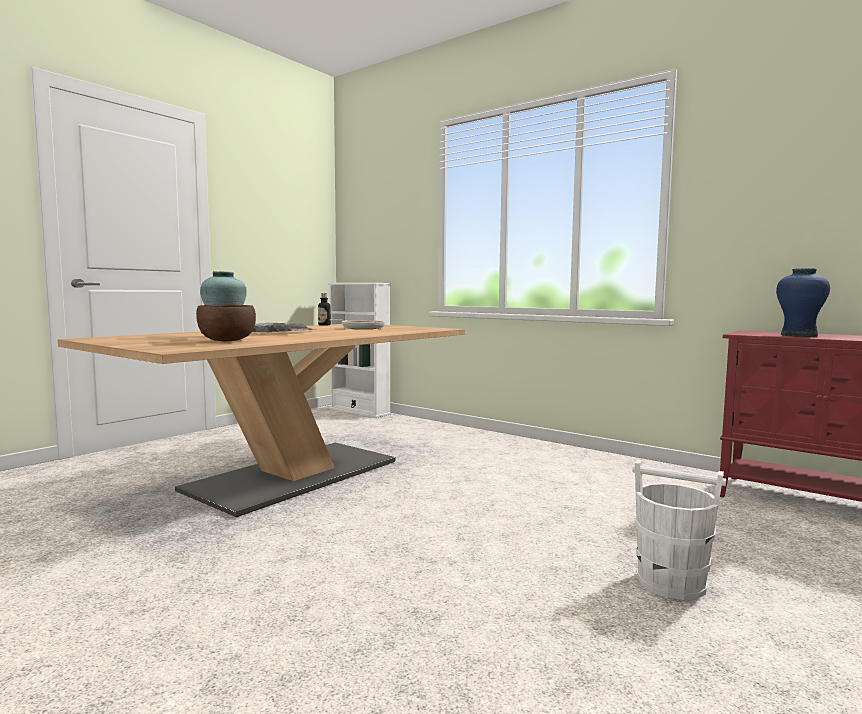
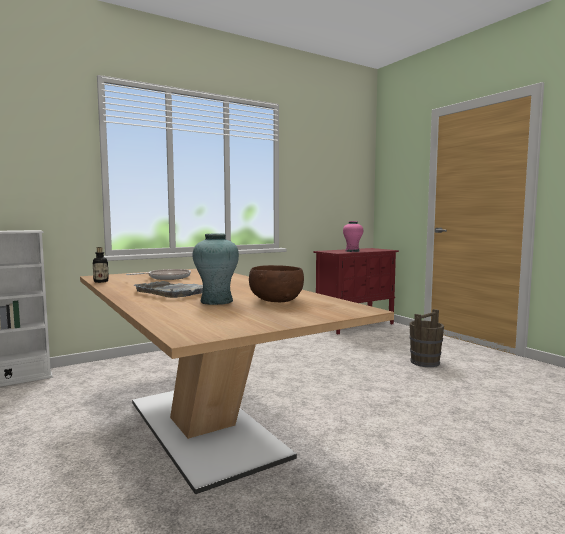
camera: 70 degrees left, 0 degrees up
white bucket [632,459,726,600] -> brown bucket [409,309,444,367]
blue vase [776,268,830,337] -> pink vase [343,221,363,252]

